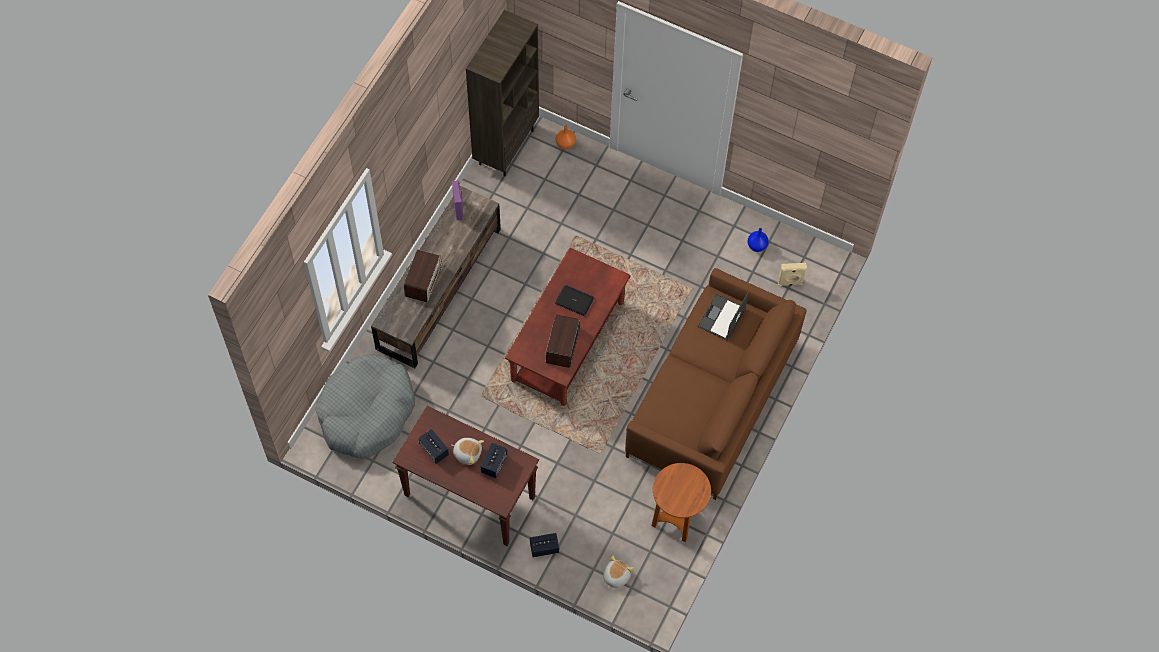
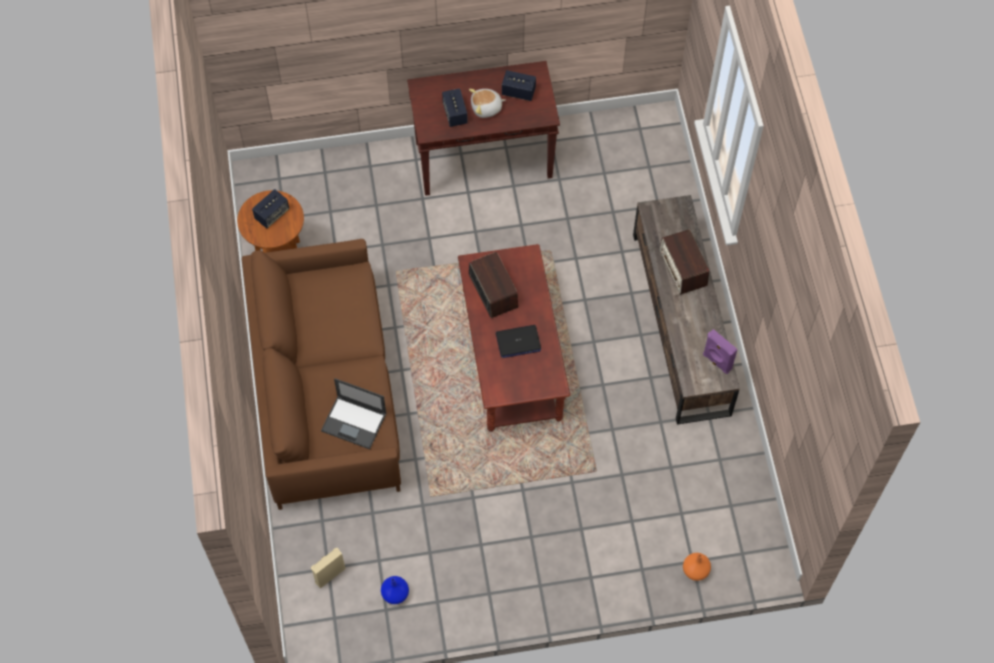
camera: 145 degrees right, 0 degrees up
grey dog bed [315,354,415,459] -> none
brown bookcase [466,10,539,176] -> none
speaker [530,533,559,557] -> speaker moved to [252,189,289,228]
plush toy [603,555,634,589] -> none
laptop [698,292,749,341] -> laptop turned 120 degrees clockwise [321,378,387,449]

